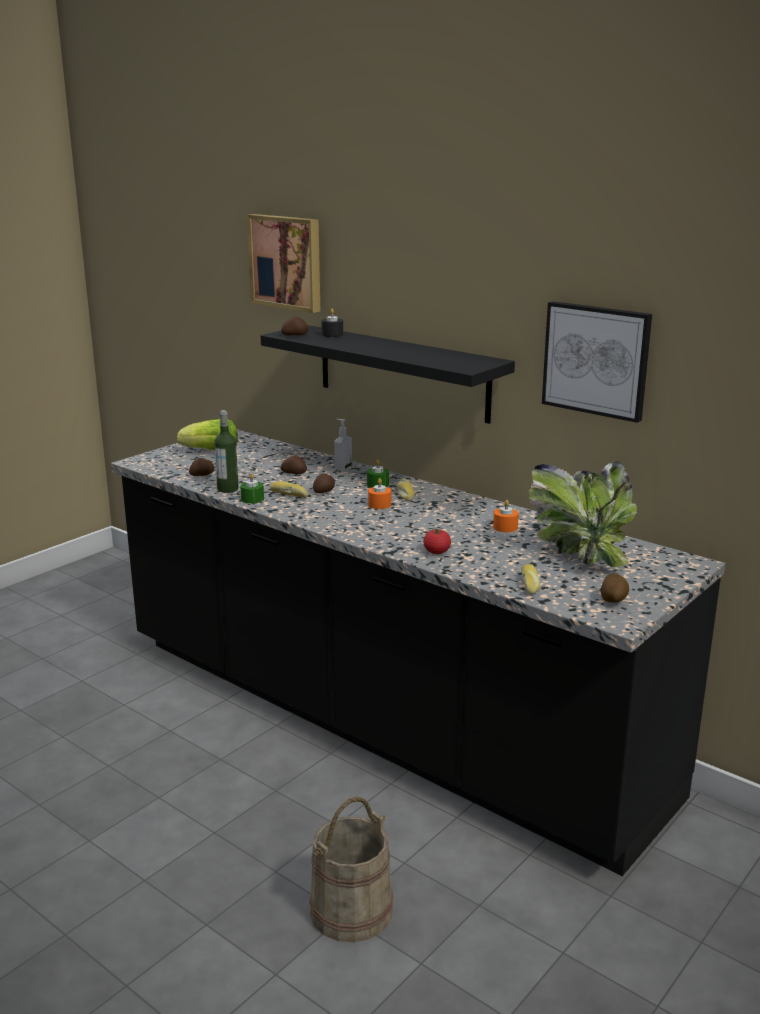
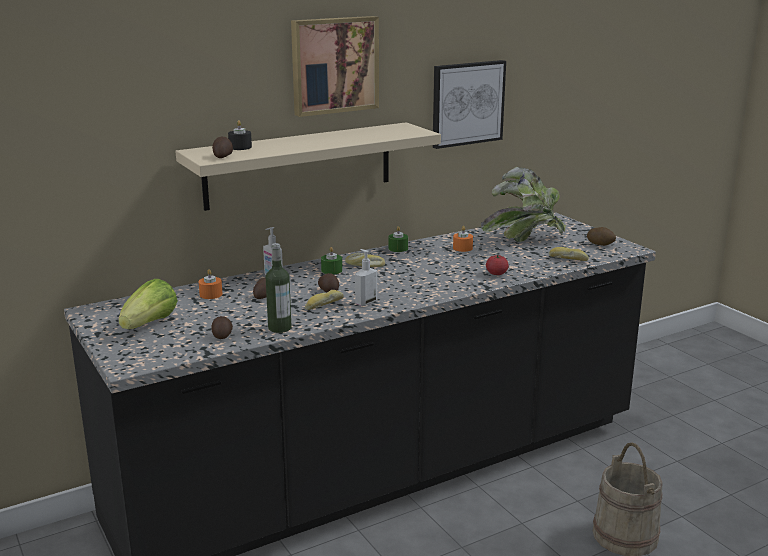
camera: 70 degrees left, 0 degrees up
green candle [240,473,264,504] -> green candle moved to [388,226,408,252]
picture [247,214,320,313] -> picture moved to [291,16,379,117]
black shelf [261,325,515,424] -> beige shelf [176,122,441,211]
orange candle [368,478,391,509] -> orange candle moved to [199,269,222,299]
none -> soap dispenser [355,249,377,306]

